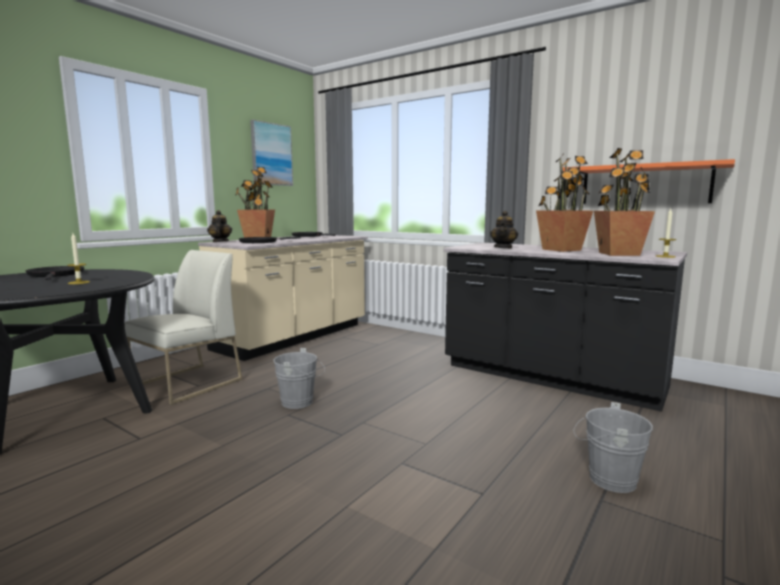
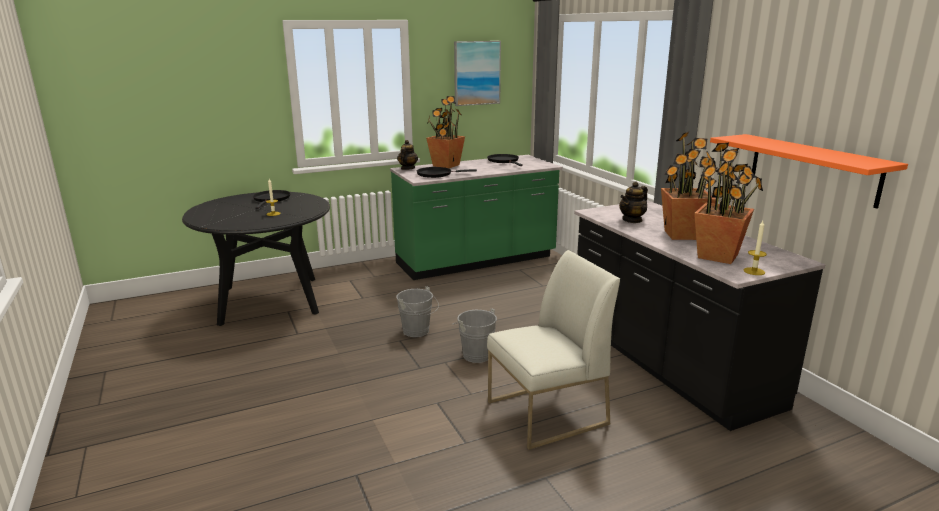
camera: 30 degrees right, 10 degrees up
white chair [125,250,243,405] -> white chair moved to [487,250,620,450]
beige counter [198,235,368,361] -> green counter [390,155,563,280]
grey bucket [573,402,653,493] -> grey bucket moved to [452,308,497,363]

